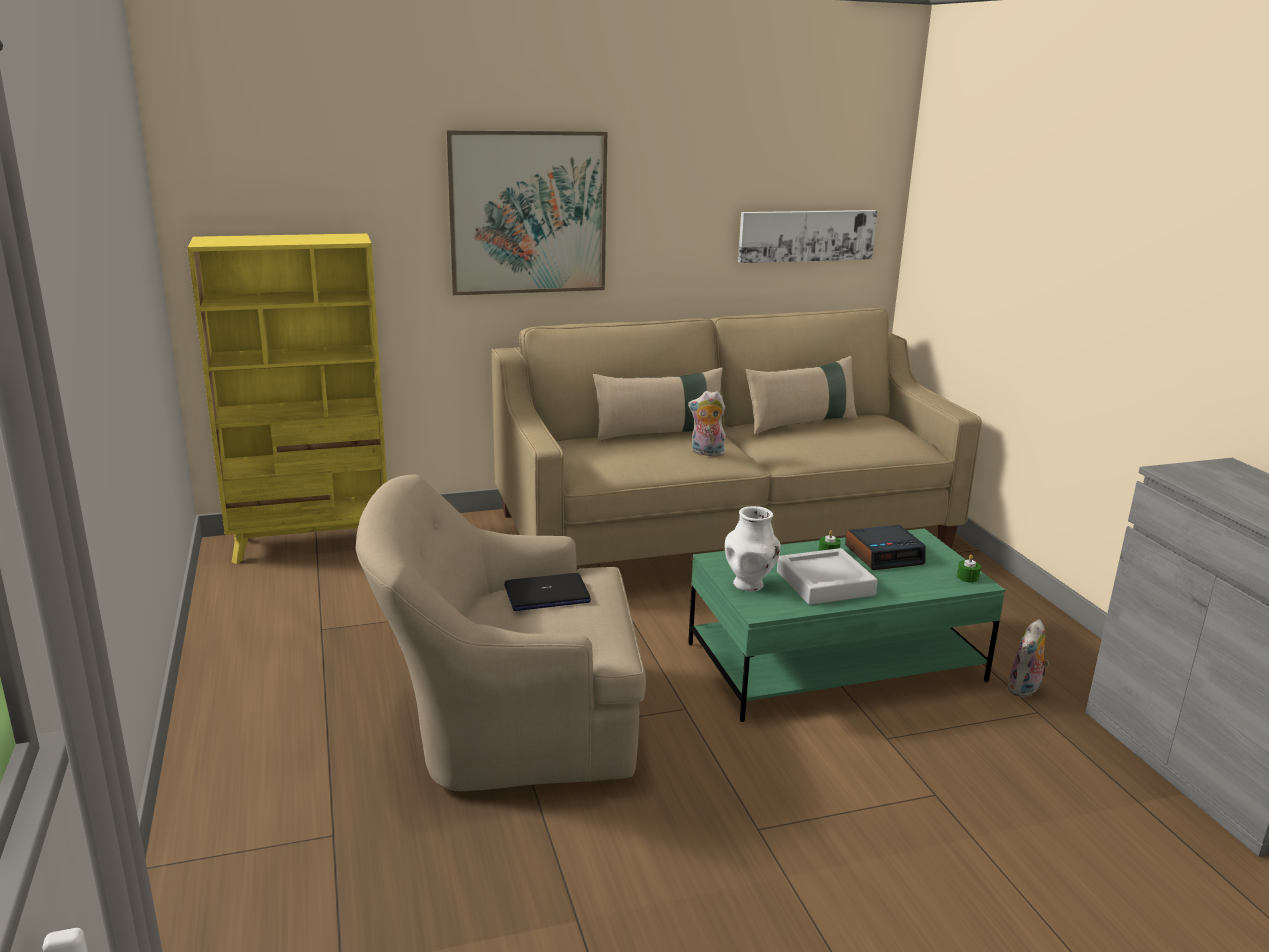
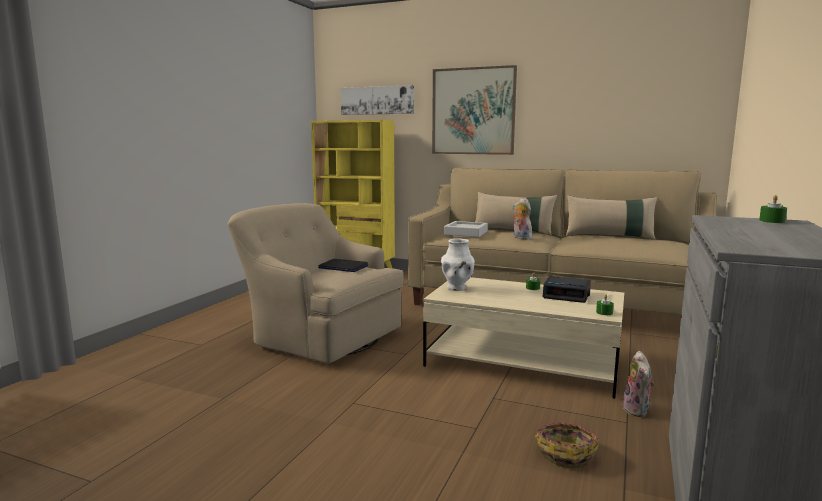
camera: 40 degrees right, 10 degrees down
green coffee table [688,528,1005,722] -> beige coffee table [423,277,624,399]
picture [738,210,877,263] -> picture moved to [340,85,414,115]
grey tray [777,548,878,605] -> grey tray moved to [444,221,488,237]
plush toy [1007,619,1050,697] -> plush toy turned 75 degrees counterclockwise [623,351,654,417]
none -> basket [535,422,599,468]
none -> green candle [759,195,787,223]

